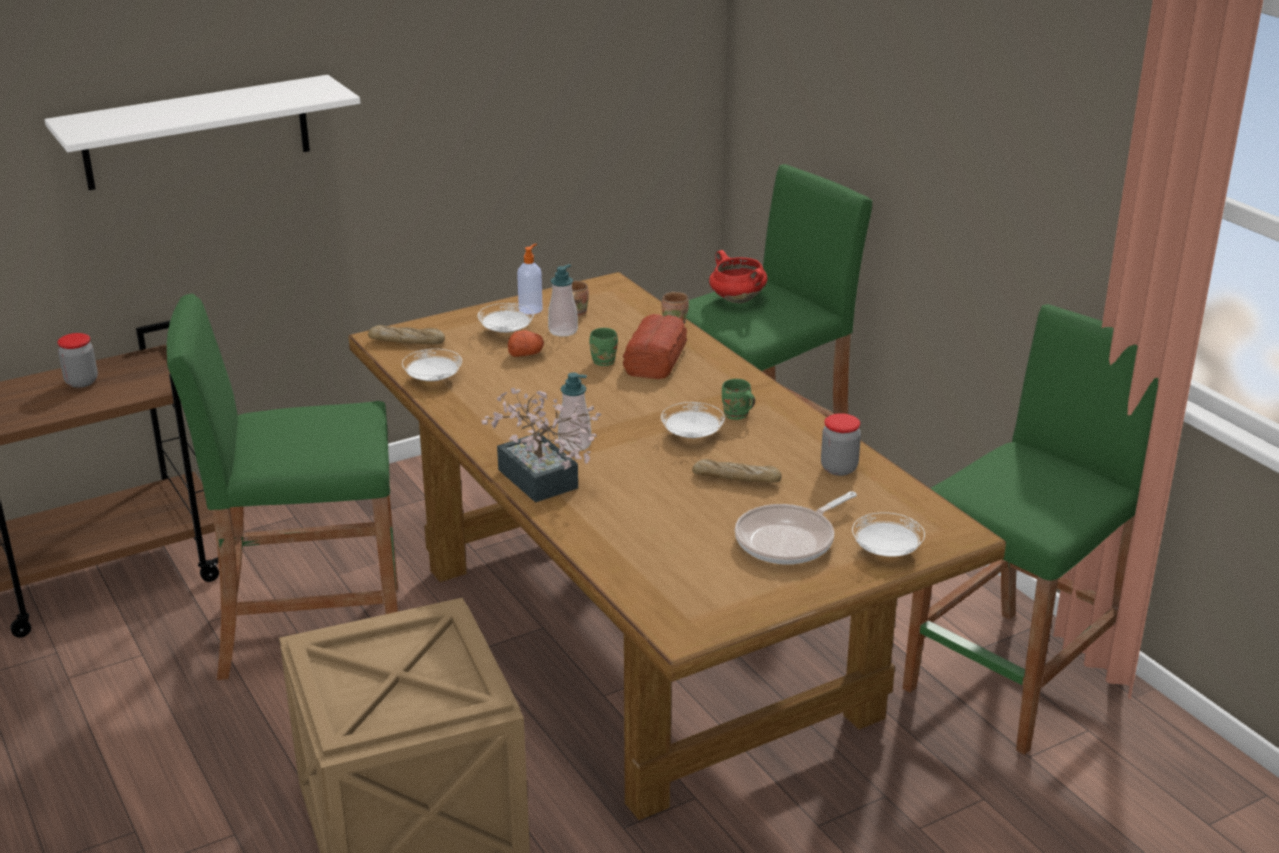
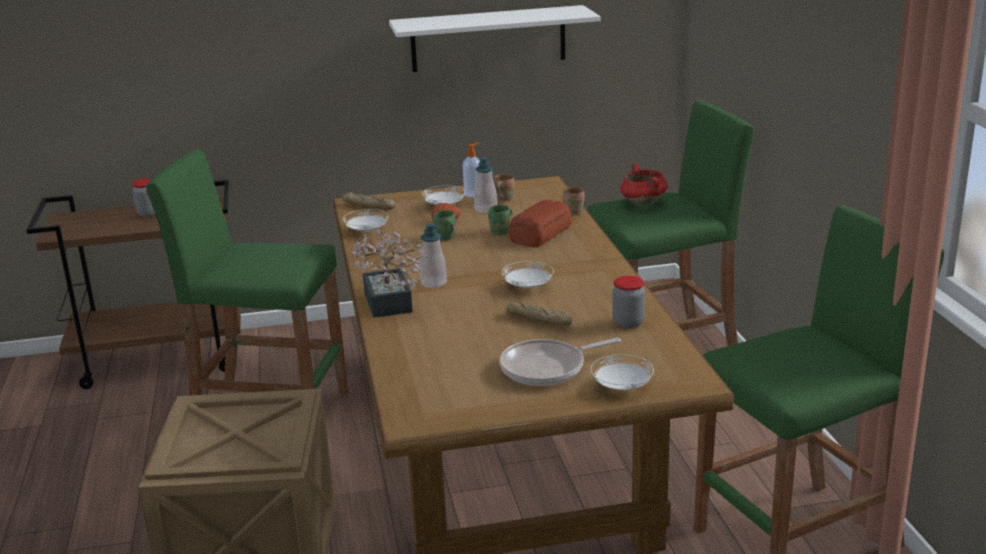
camera: 20 degrees right, 5 degrees down
white shelf [44,75,360,190] -> white shelf moved to [389,5,601,72]
green mug [722,379,755,420] -> green mug moved to [433,210,456,241]

